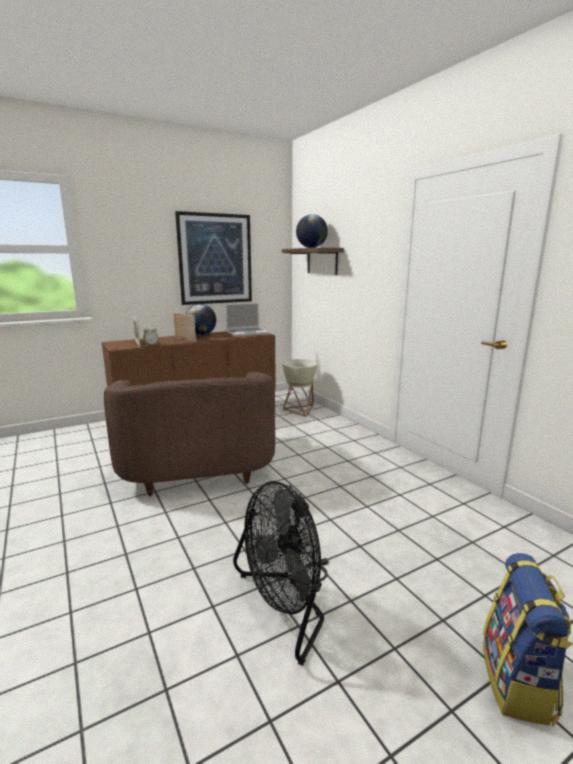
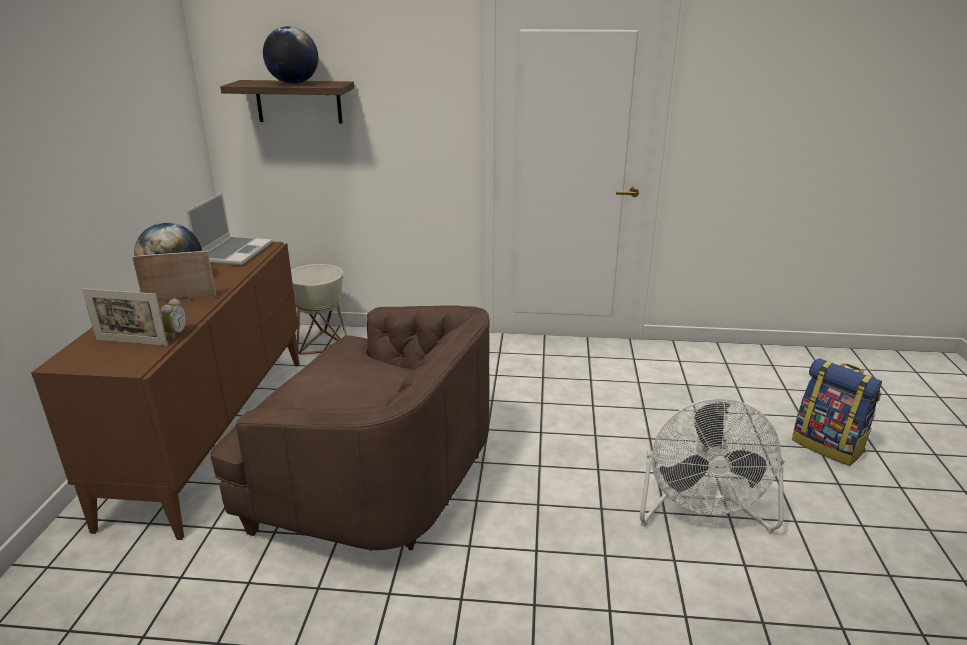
camera: 55 degrees left, 10 degrees up
picture [175,211,252,305] -> none
black fan [233,481,330,666] -> white fan [640,398,785,534]

